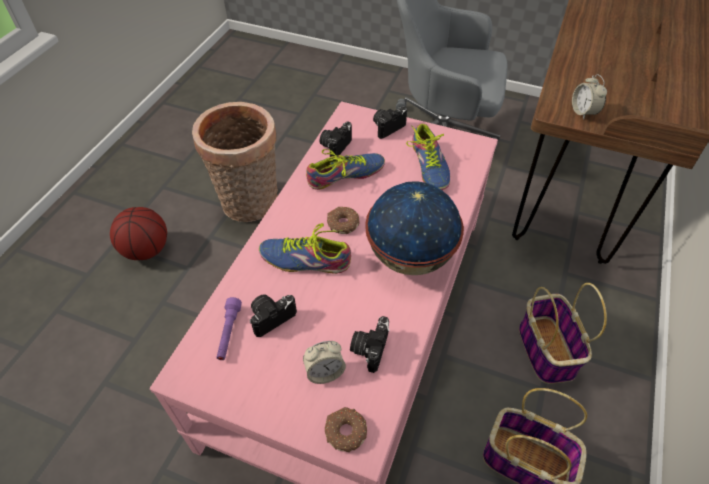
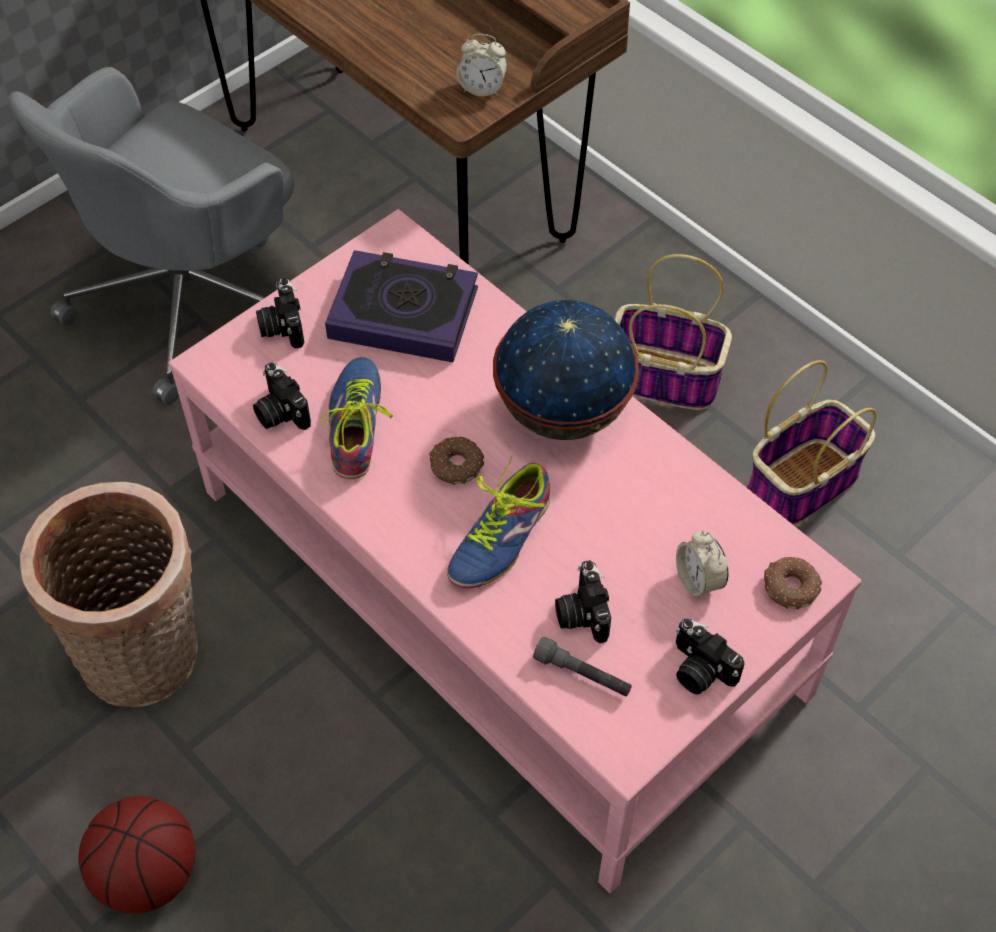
camera: 65 degrees left, 5 degrees up
purple flashlight [216,297,242,360] -> grey flashlight [533,637,632,696]
alarm clock [303,341,346,384] -> alarm clock turned 150 degrees clockwise [676,530,729,600]
camera [350,316,390,373] -> camera moved to [676,619,745,694]
shoe [406,124,450,190] -> book [325,250,478,362]

